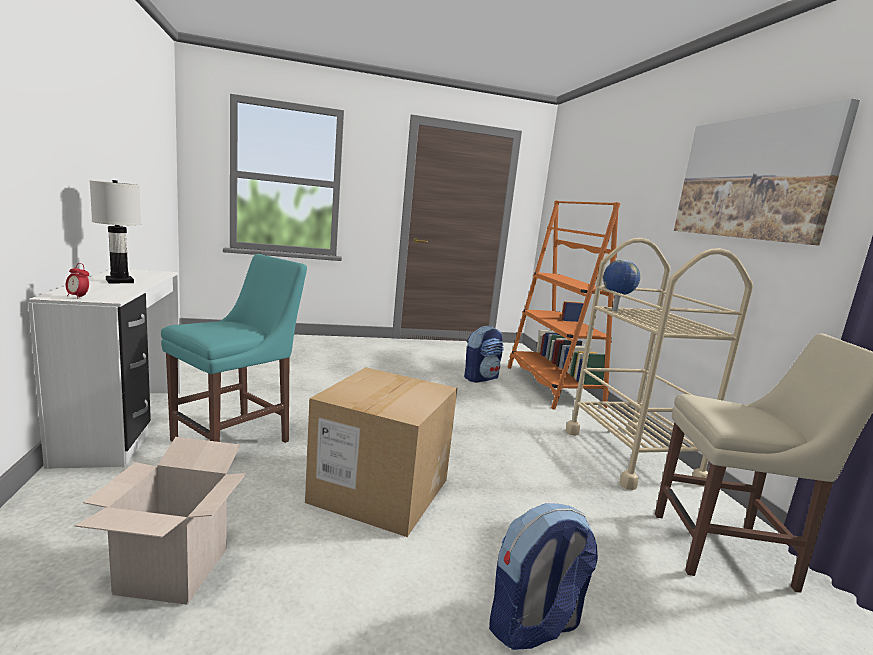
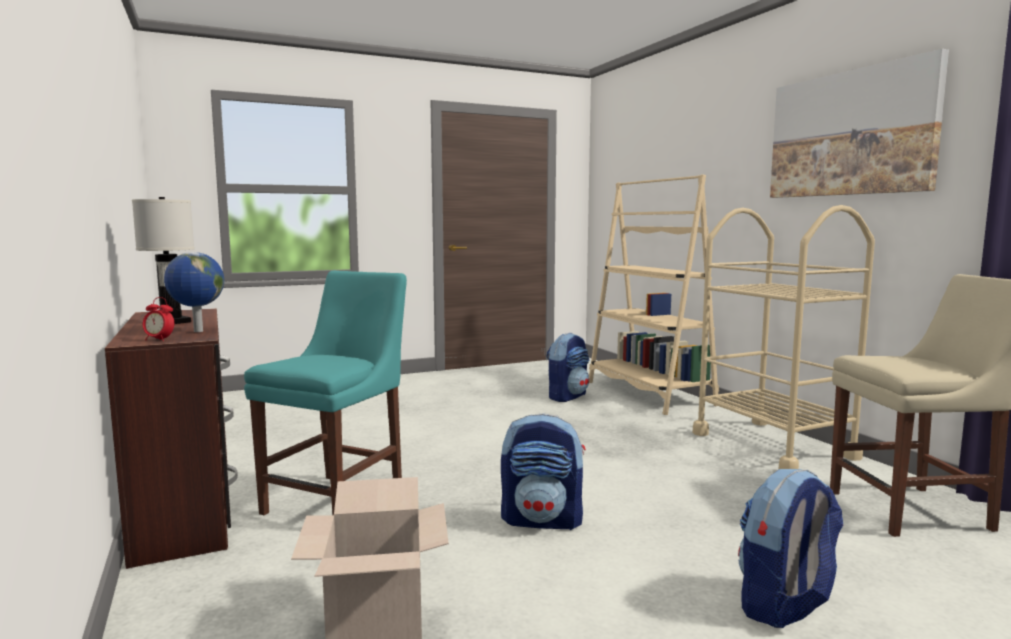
camera: 10 degrees left, 5 degrees down
white desk [28,269,181,469] -> brown desk [105,308,238,569]
cardboard box [305,367,457,537] -> backpack [501,413,586,530]
orange bookcase [507,201,620,410] -> beige bookcase [589,174,719,415]
globe [603,260,640,311] -> globe moved to [164,252,224,332]

